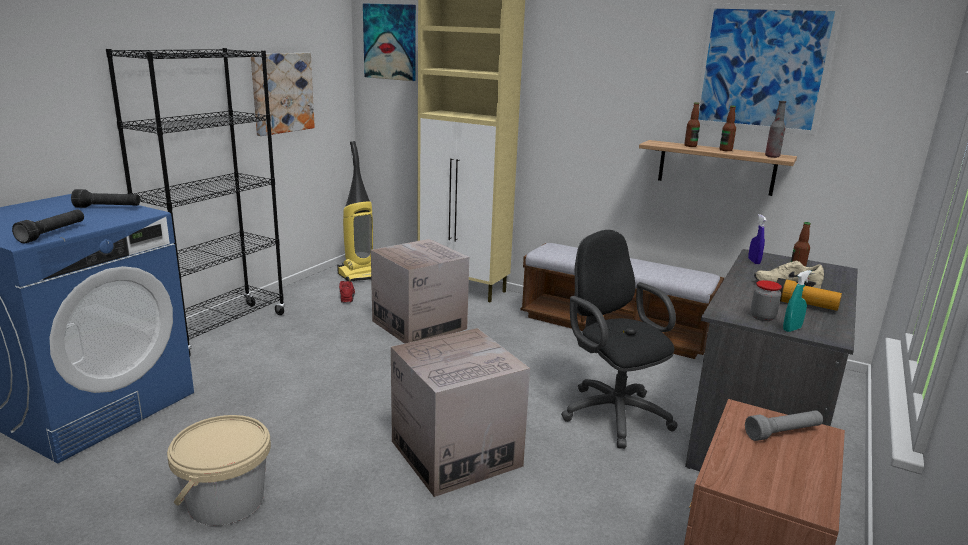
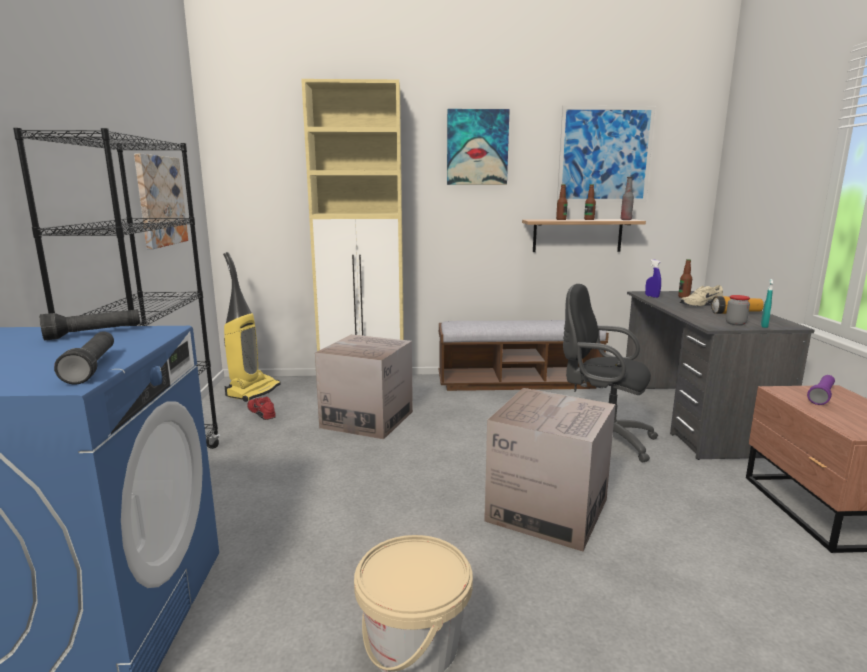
camera: 30 degrees left, 5 degrees down
picture [363,3,416,81] -> picture moved to [447,109,510,185]
grey flashlight [745,410,823,441] -> purple flashlight [807,375,835,405]

